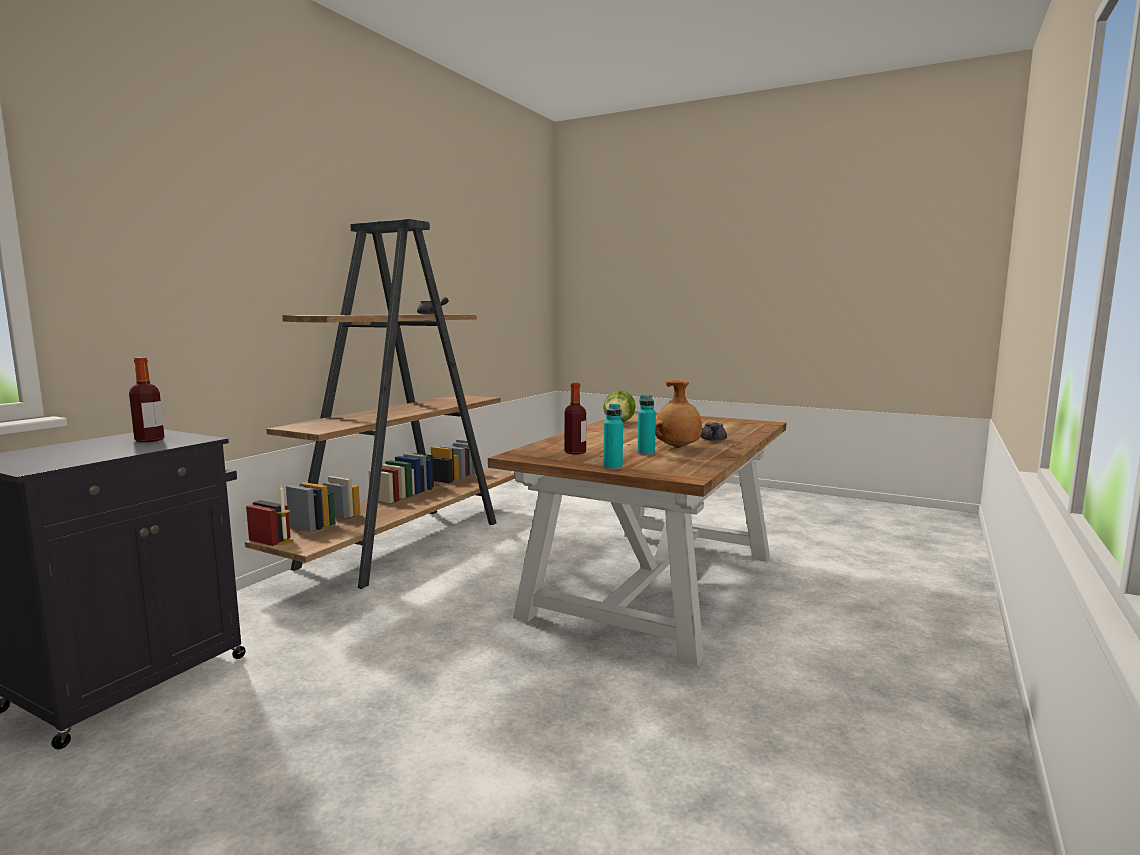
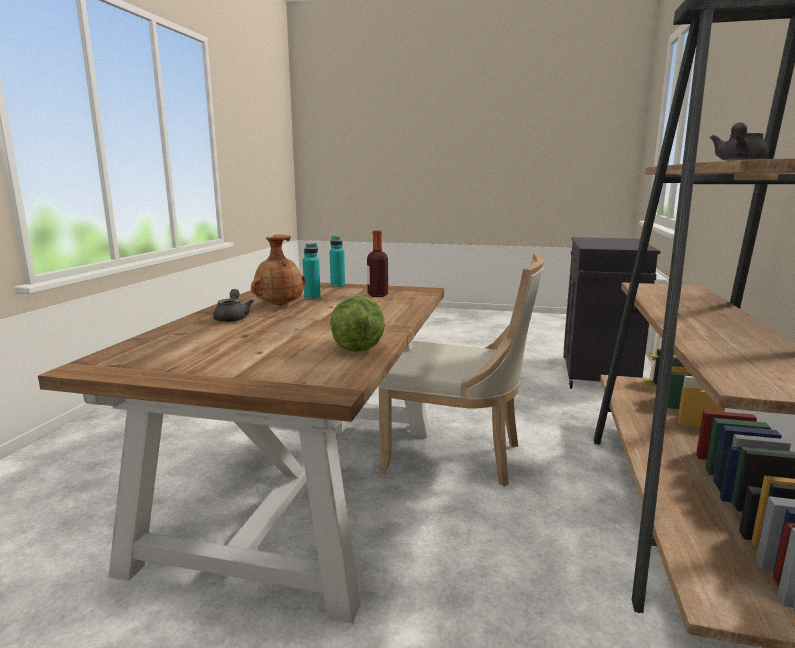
camera: 165 degrees right, 5 degrees up
bottle [129,357,164,442] -> none
none -> beige chair [378,254,544,487]

